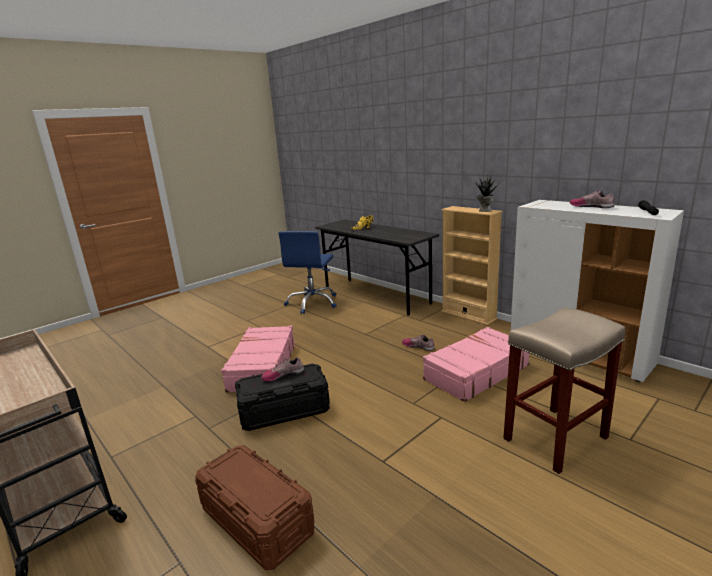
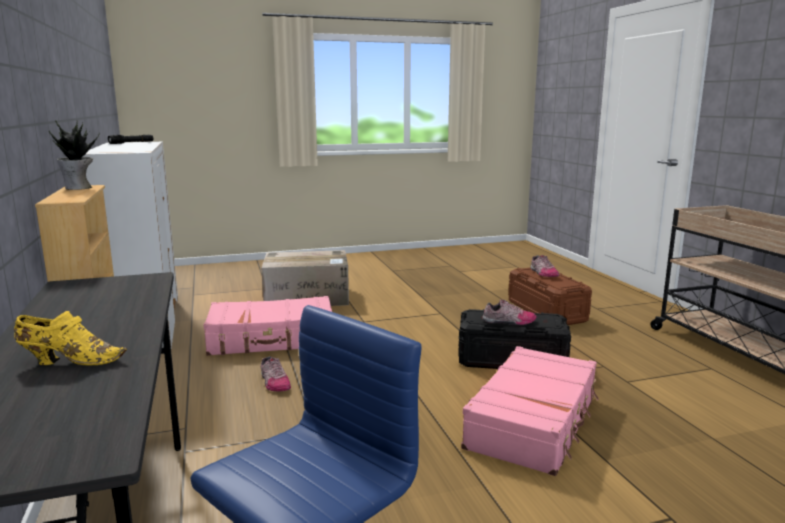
camera: 155 degrees left, 5 degrees down
beige stool [503,308,625,474] -> cardboard box [262,250,349,306]
shoe [570,190,614,208] -> shoe moved to [531,255,559,277]

